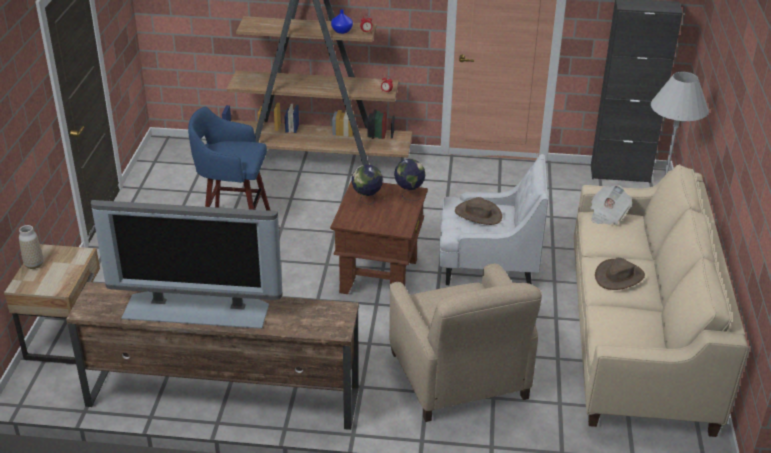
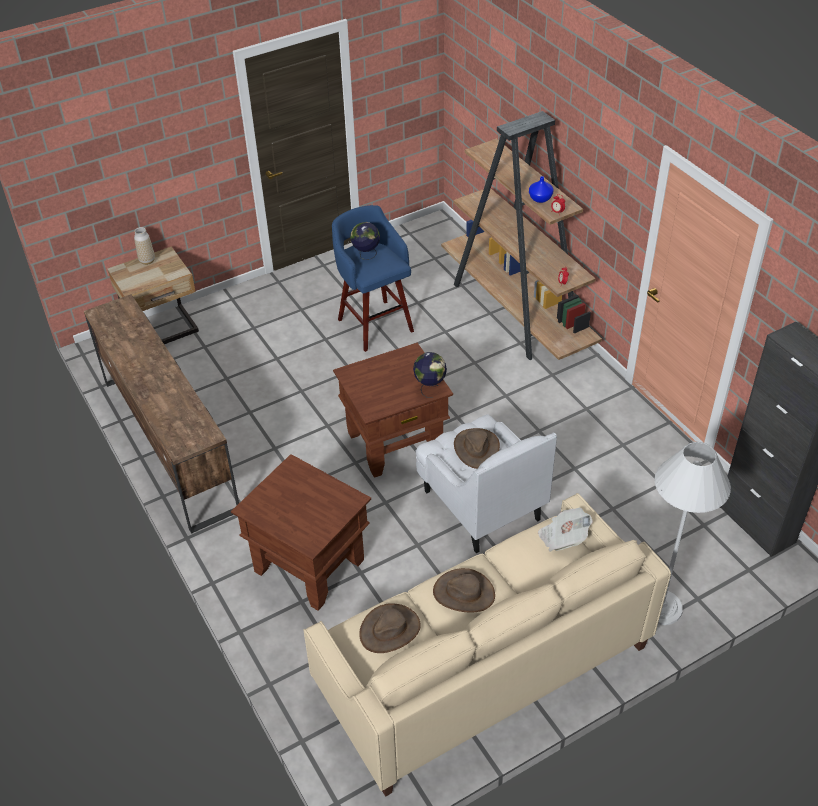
camera: 55 degrees right, 10 degrees up
television [91,200,283,329] -> none
globe [352,164,383,205] -> globe moved to [350,222,380,260]
beige armchair [389,264,542,422] -> brown side table [231,454,371,611]
none -> brown hat [359,603,421,653]

